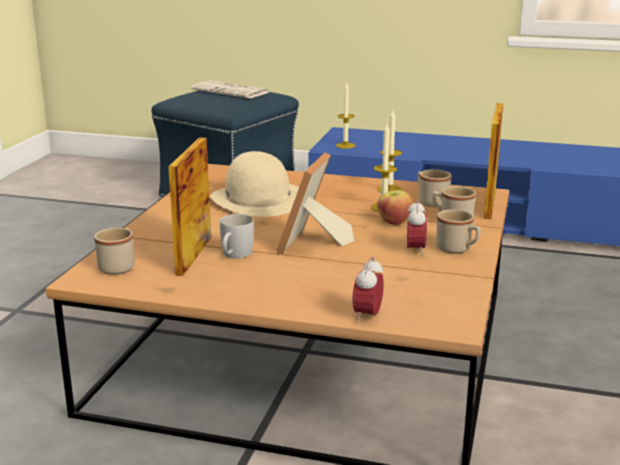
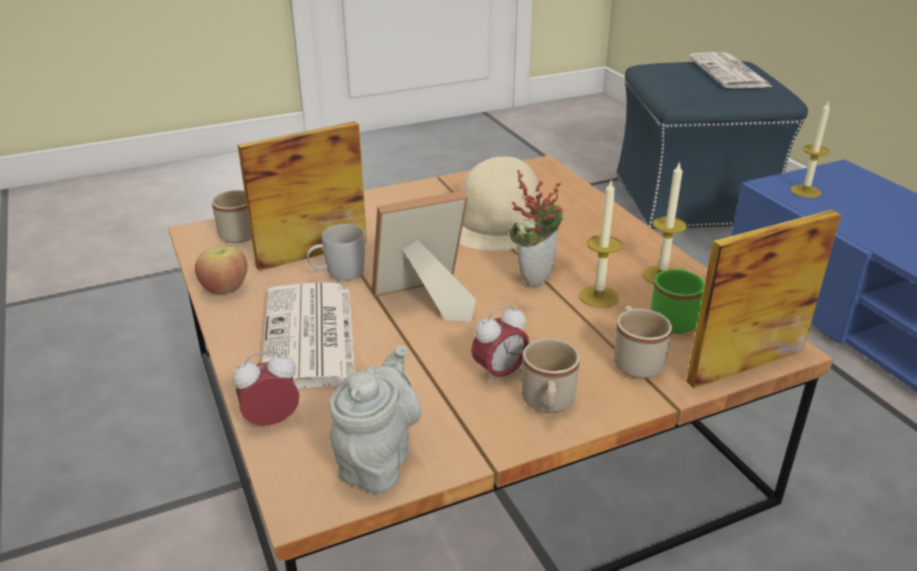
camera: 50 degrees right, 10 degrees up
apple [377,190,412,225] -> apple moved to [195,247,248,294]
beige mug [417,169,451,207] -> green mug [651,268,705,334]
none -> newspaper [262,282,355,389]
none -> grey teapot [330,345,421,494]
none -> potted plant [509,170,563,287]

